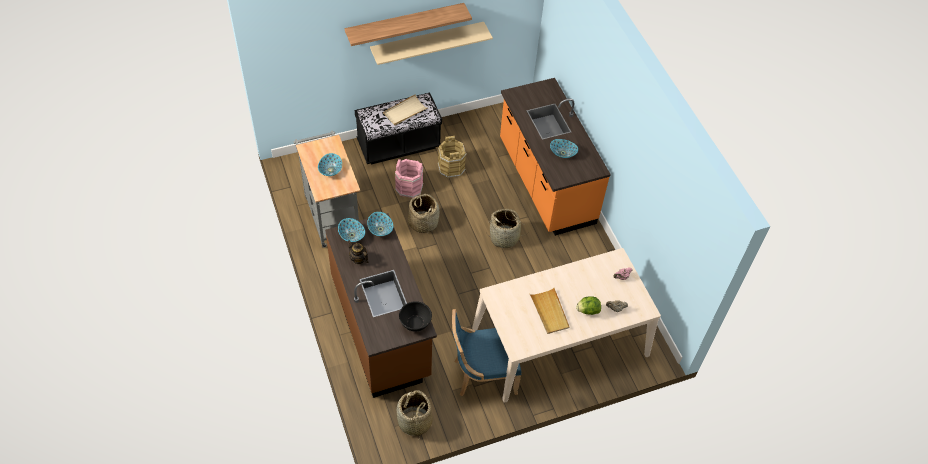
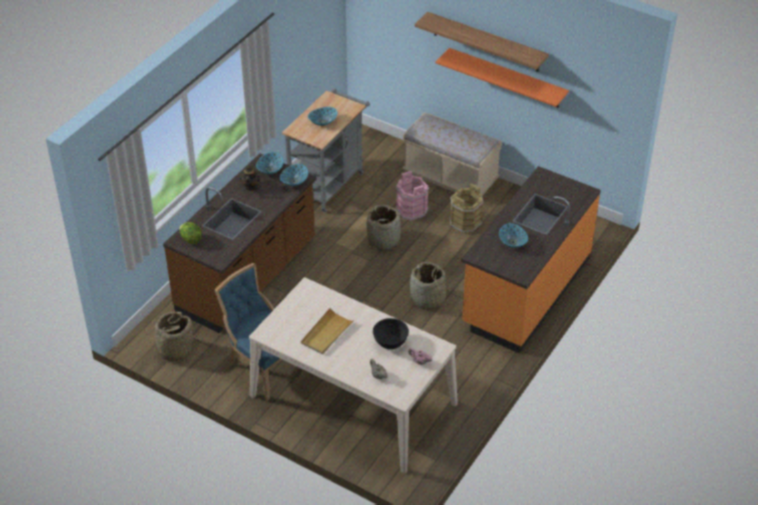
camera: 55 degrees right, 10 degrees down
black bench [355,93,442,164] -> beige bench [403,112,502,196]
beige shelf [370,22,493,65] -> orange shelf [436,48,569,107]
beige tray [383,94,427,126] -> none
black bowl [399,301,432,332] -> black bowl moved to [373,318,409,349]
lettuce [576,296,601,315] -> lettuce moved to [179,222,202,244]

